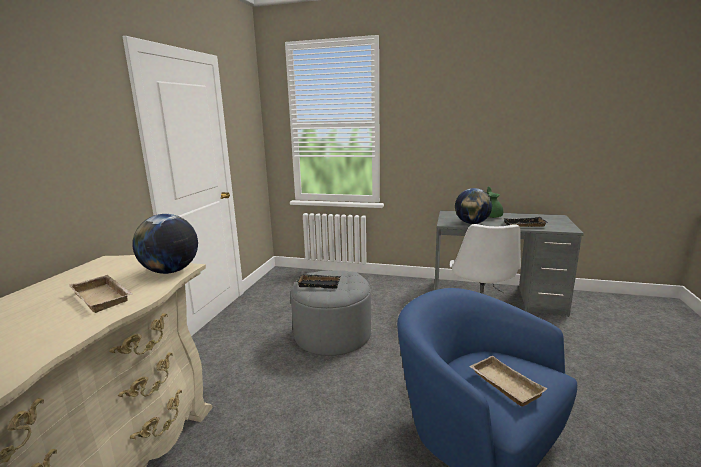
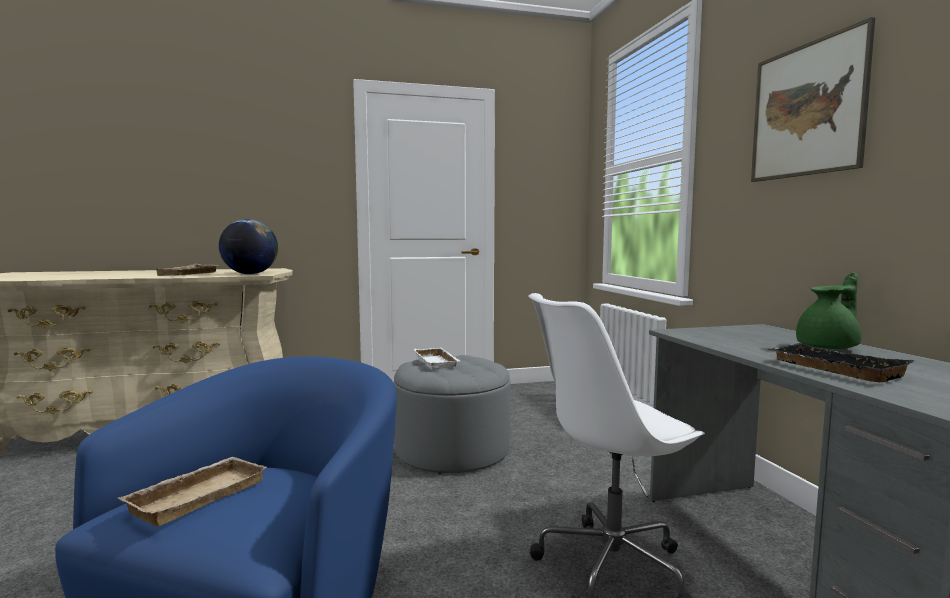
camera: 60 degrees right, 10 degrees down
black tray [296,274,341,289] -> white tray [414,348,460,370]
globe [455,188,492,224] -> none
none -> picture [751,17,875,182]

